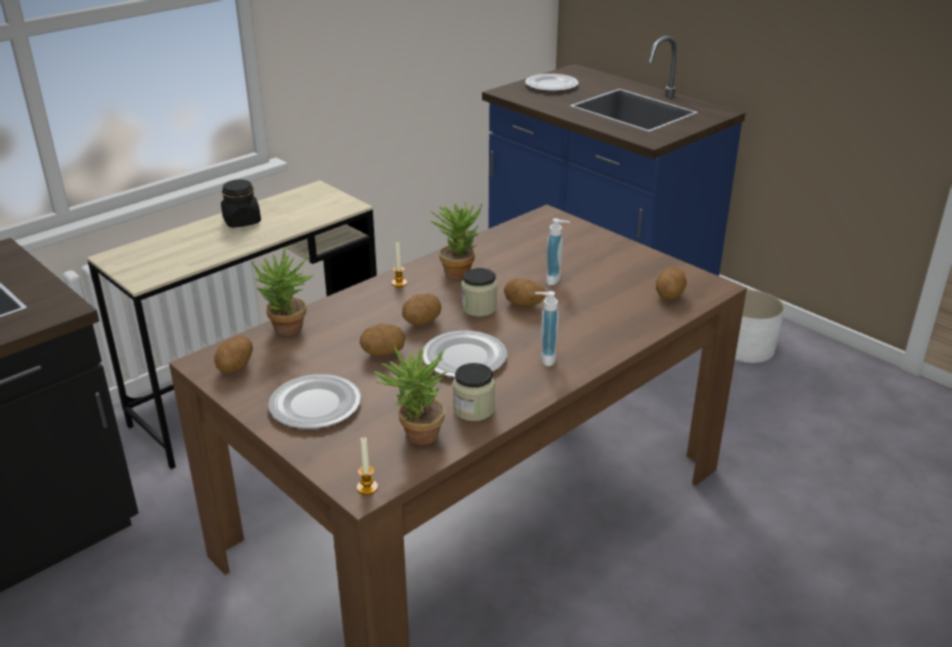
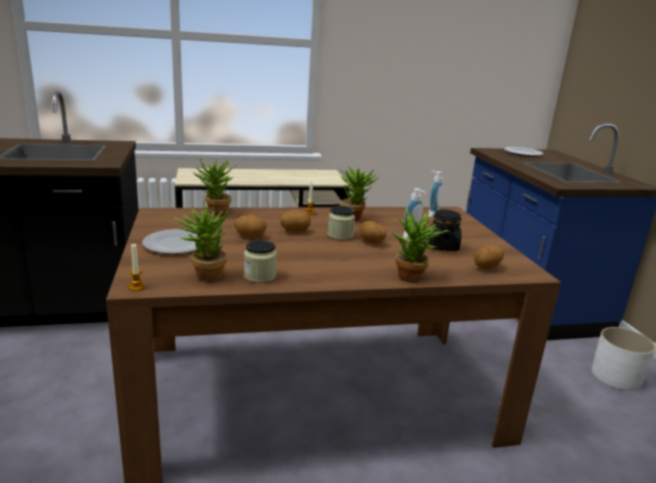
camera: 30 degrees right, 10 degrees down
potato [214,336,253,374] -> none
black jar [221,180,261,228] -> black jar moved to [428,209,462,251]
plate [422,331,507,378] -> none
soap dispenser [535,291,559,366] -> soap dispenser moved to [428,170,443,217]
none -> potted plant [391,209,450,283]

